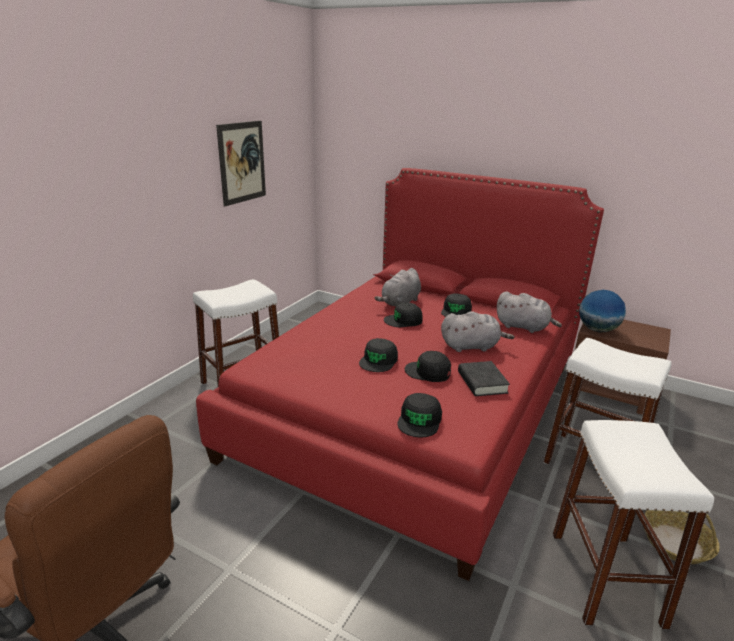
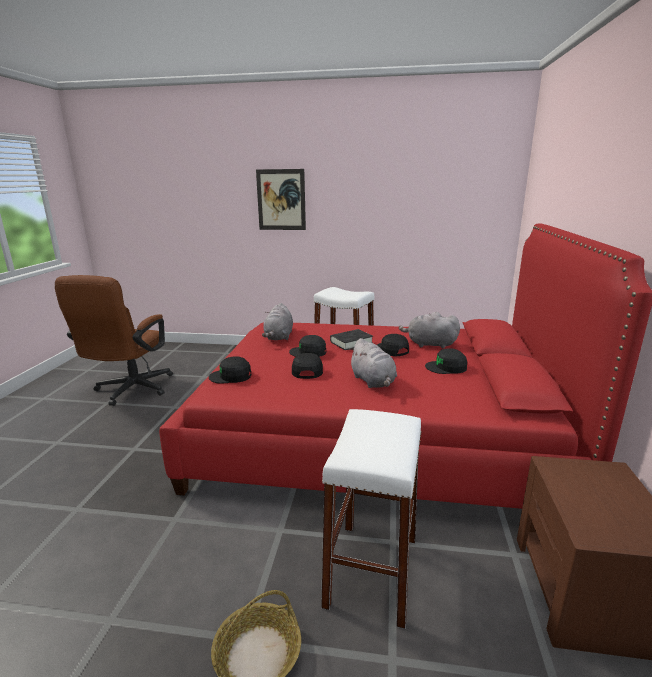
camera: 70 degrees right, 5 degrees down
picture [216,121,266,207] -> picture moved to [256,169,306,230]
black book [458,361,510,396] -> black book moved to [330,329,373,350]
grey plush toy [496,291,562,333] -> grey plush toy moved to [262,303,293,340]
white stool [553,420,714,629] -> none
globe [579,290,626,333] -> none

